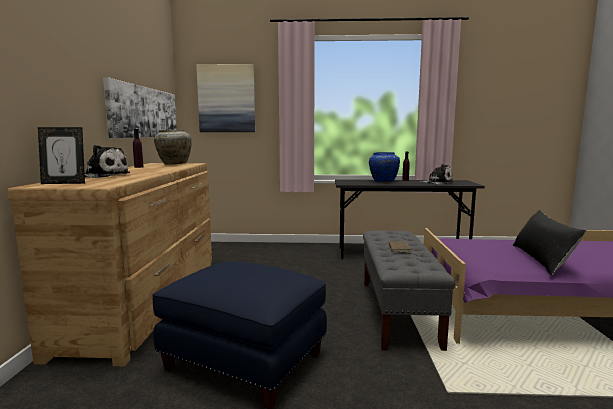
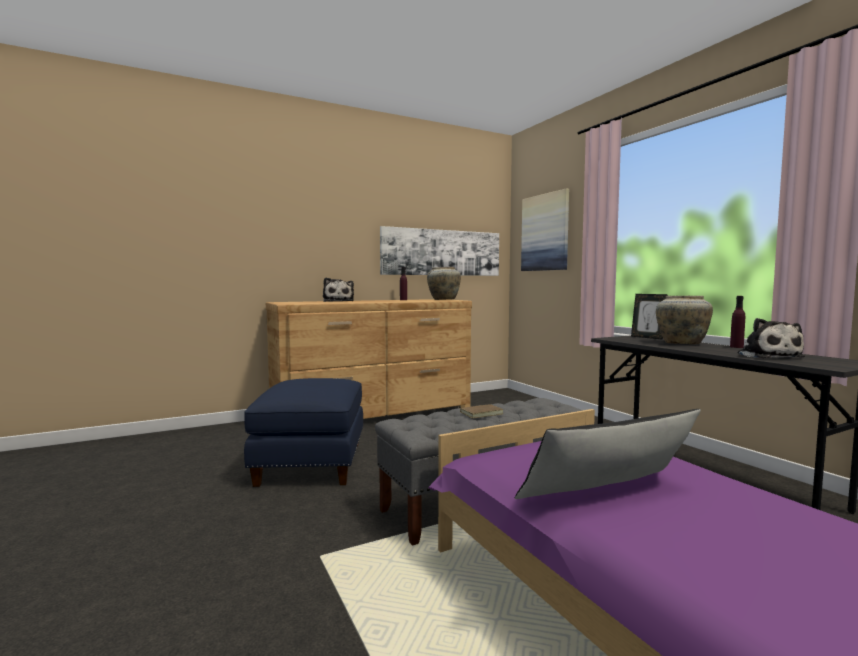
camera: 60 degrees right, 5 degrees down
picture frame [38,127,85,184] -> picture frame moved to [631,294,668,340]
blue vase [369,152,400,182] -> beige vase [656,296,713,344]

